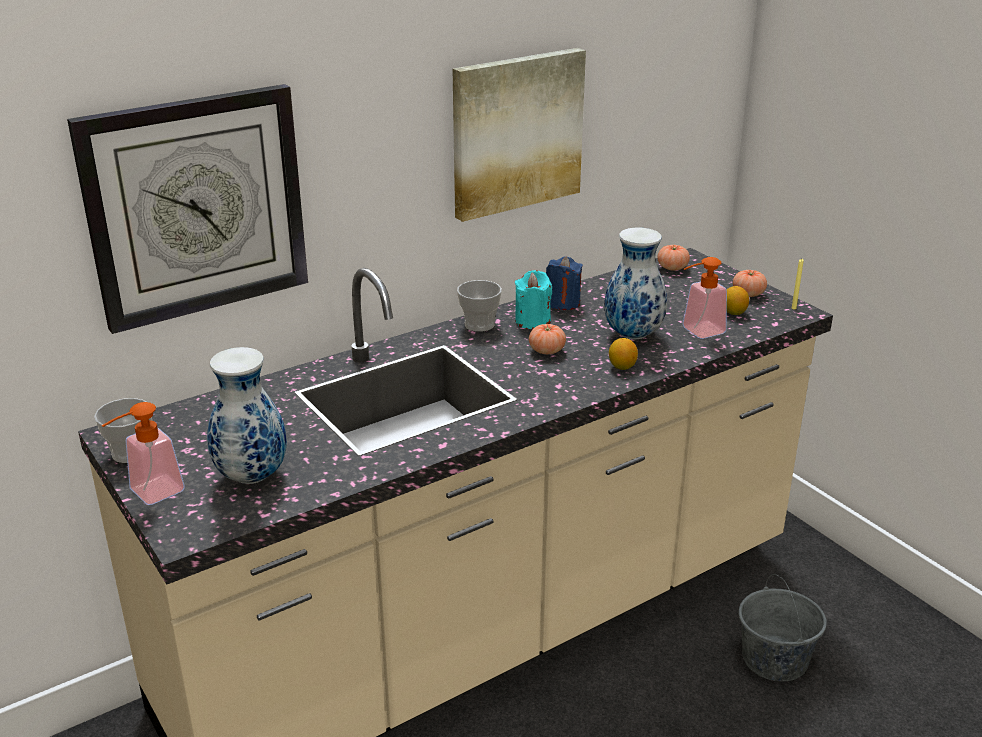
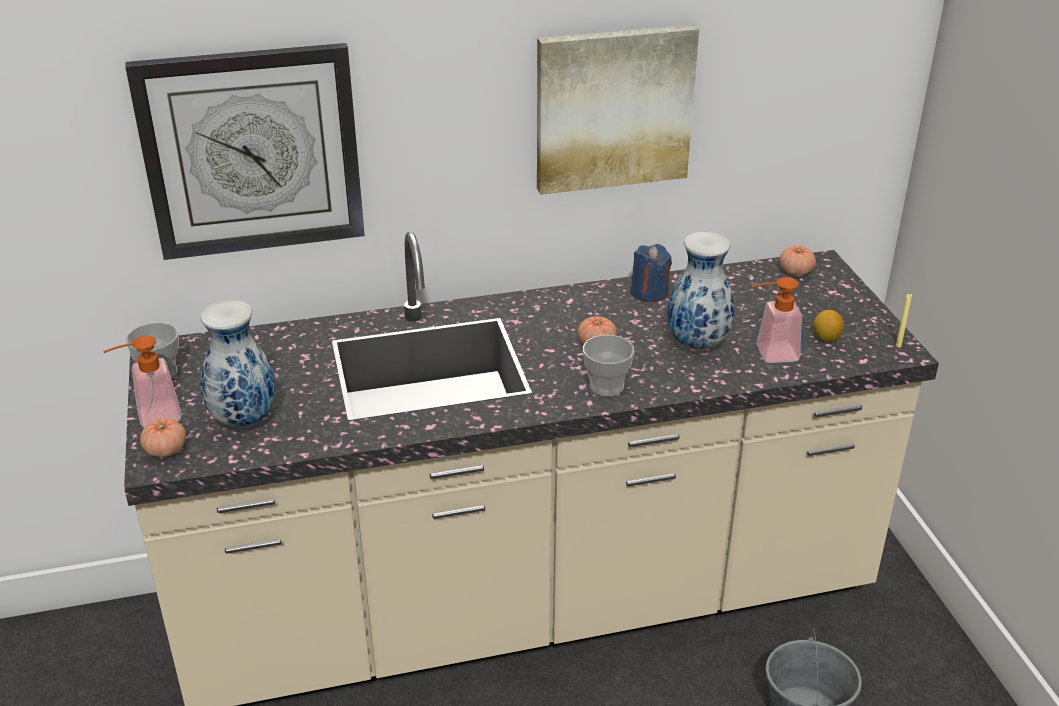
camera: 20 degrees right, 5 degrees up
cup [457,280,502,332] -> cup moved to [583,335,634,396]
turquoise candle [515,270,552,329] -> none
lemon [609,338,638,370] -> none
tomato [733,270,767,297] -> tomato moved to [140,419,186,457]

